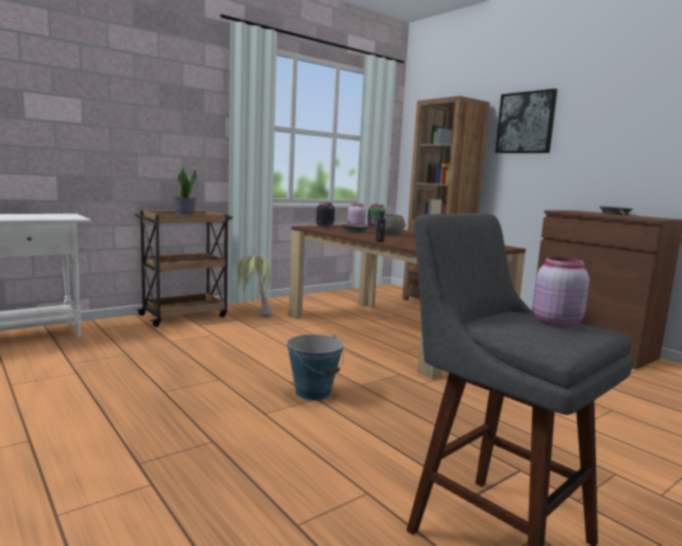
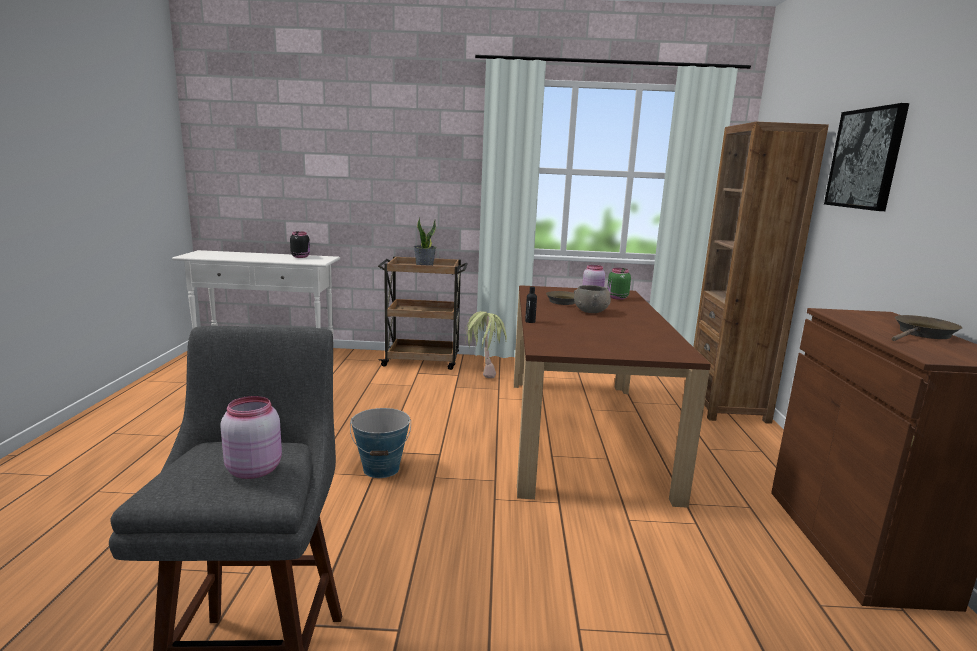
camera: 40 degrees right, 5 degrees up
black jar [316,202,335,228] -> black jar moved to [290,231,310,258]

